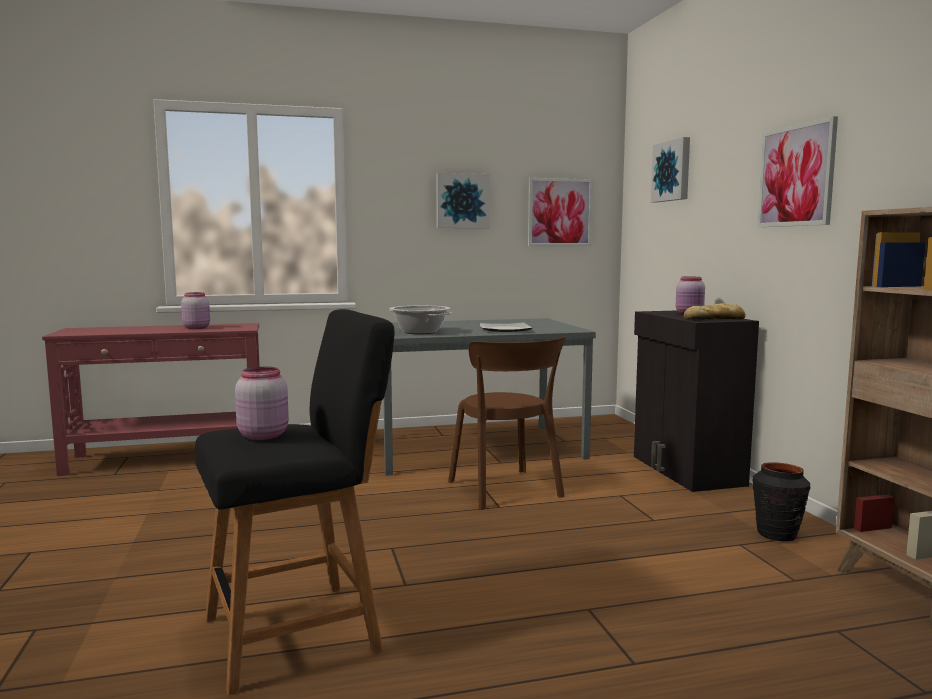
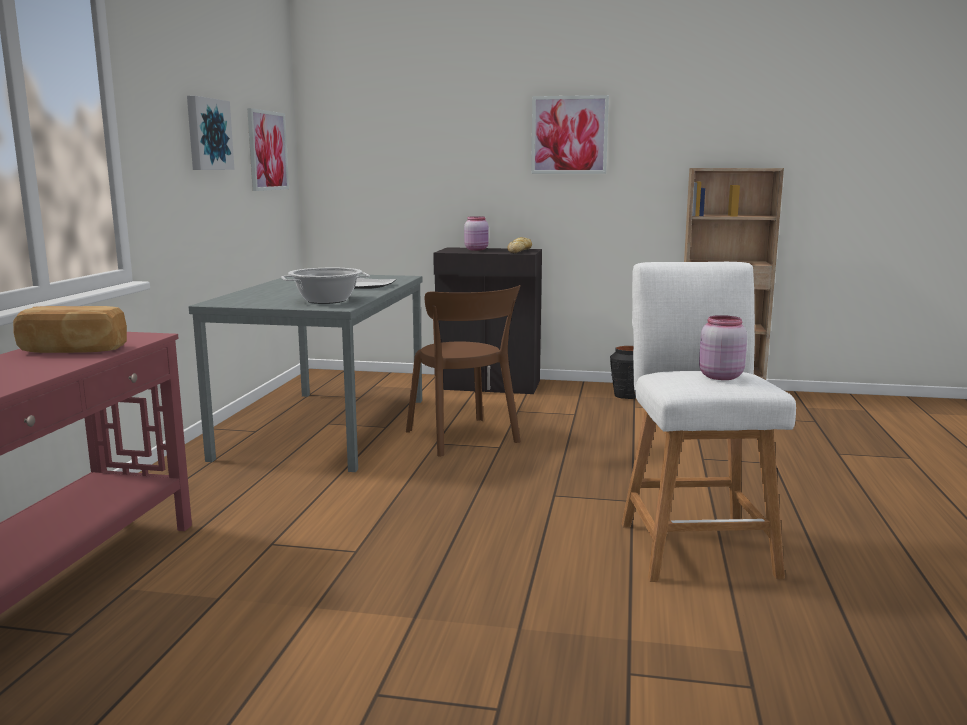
camera: 65 degrees left, 5 degrees up
pink jar [181,292,210,329] -> bread [13,306,127,353]
black stool [195,309,395,695] -> white stool [622,262,796,582]
brown chair [448,336,566,510] -> brown chair turned 60 degrees clockwise [406,285,521,456]
picture [651,137,690,202] -> none

